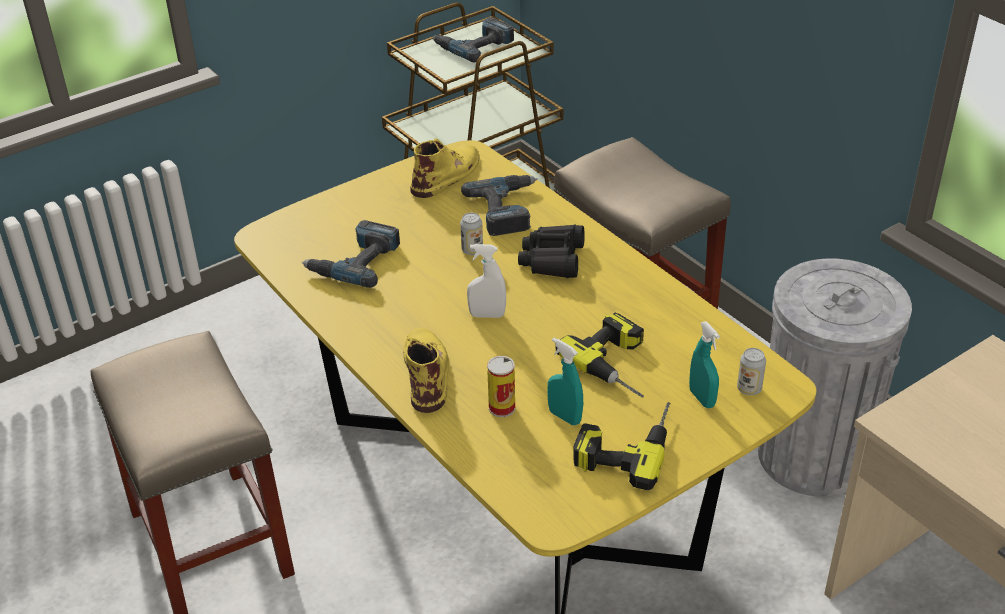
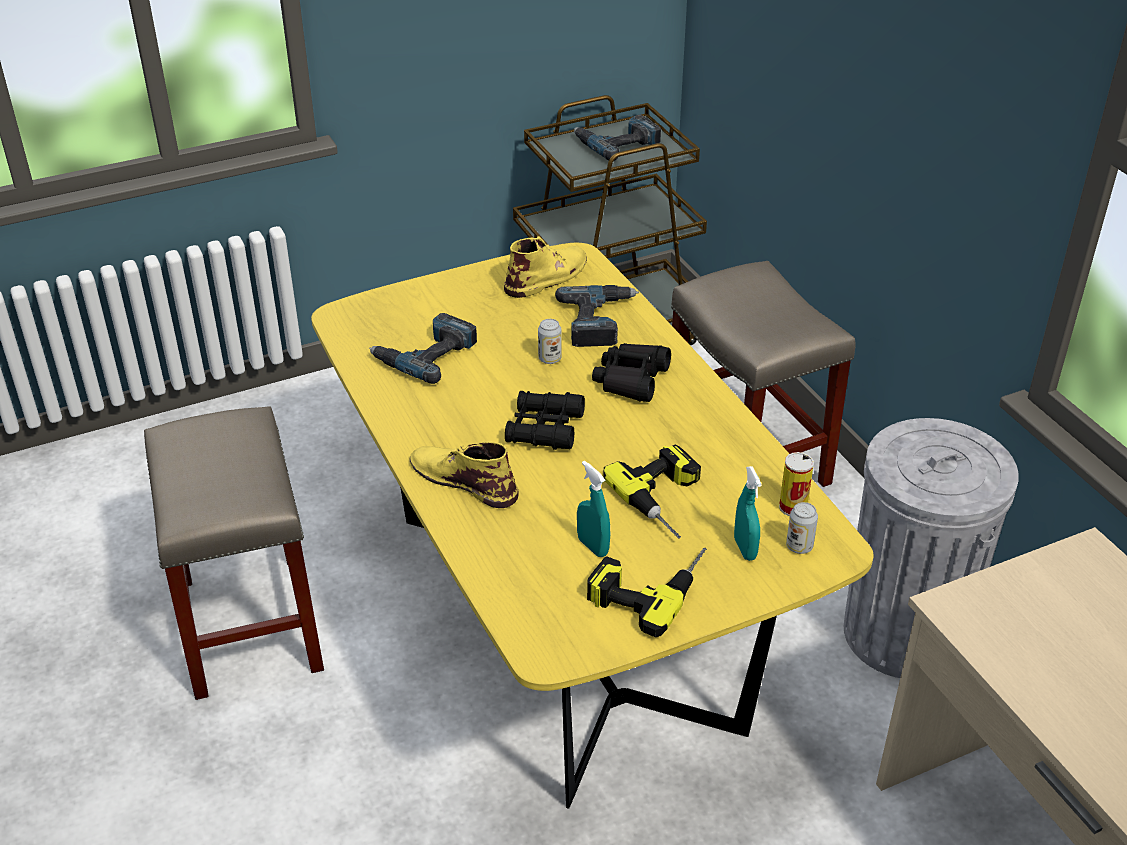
camera: 10 degrees right, 0 degrees up
yellow boot [403,328,449,413] -> yellow boot turned 60 degrees counterclockwise [410,441,519,508]
white spray bottle [467,244,506,318] -> black binoculars [505,391,585,450]
can [487,356,515,417] -> can moved to [779,452,814,516]

